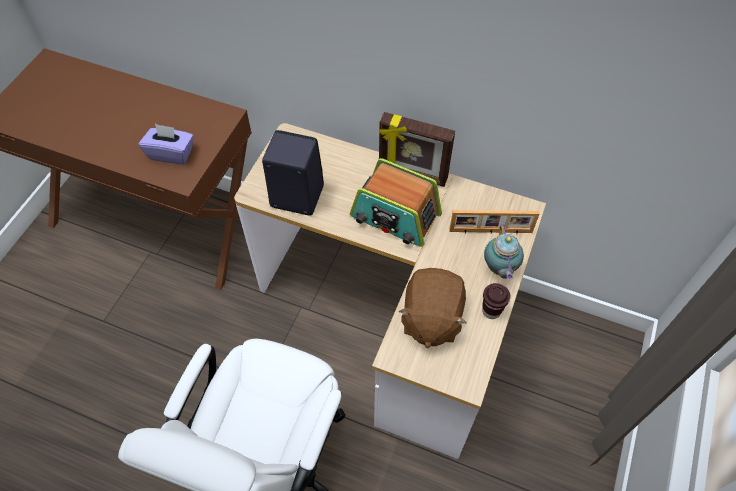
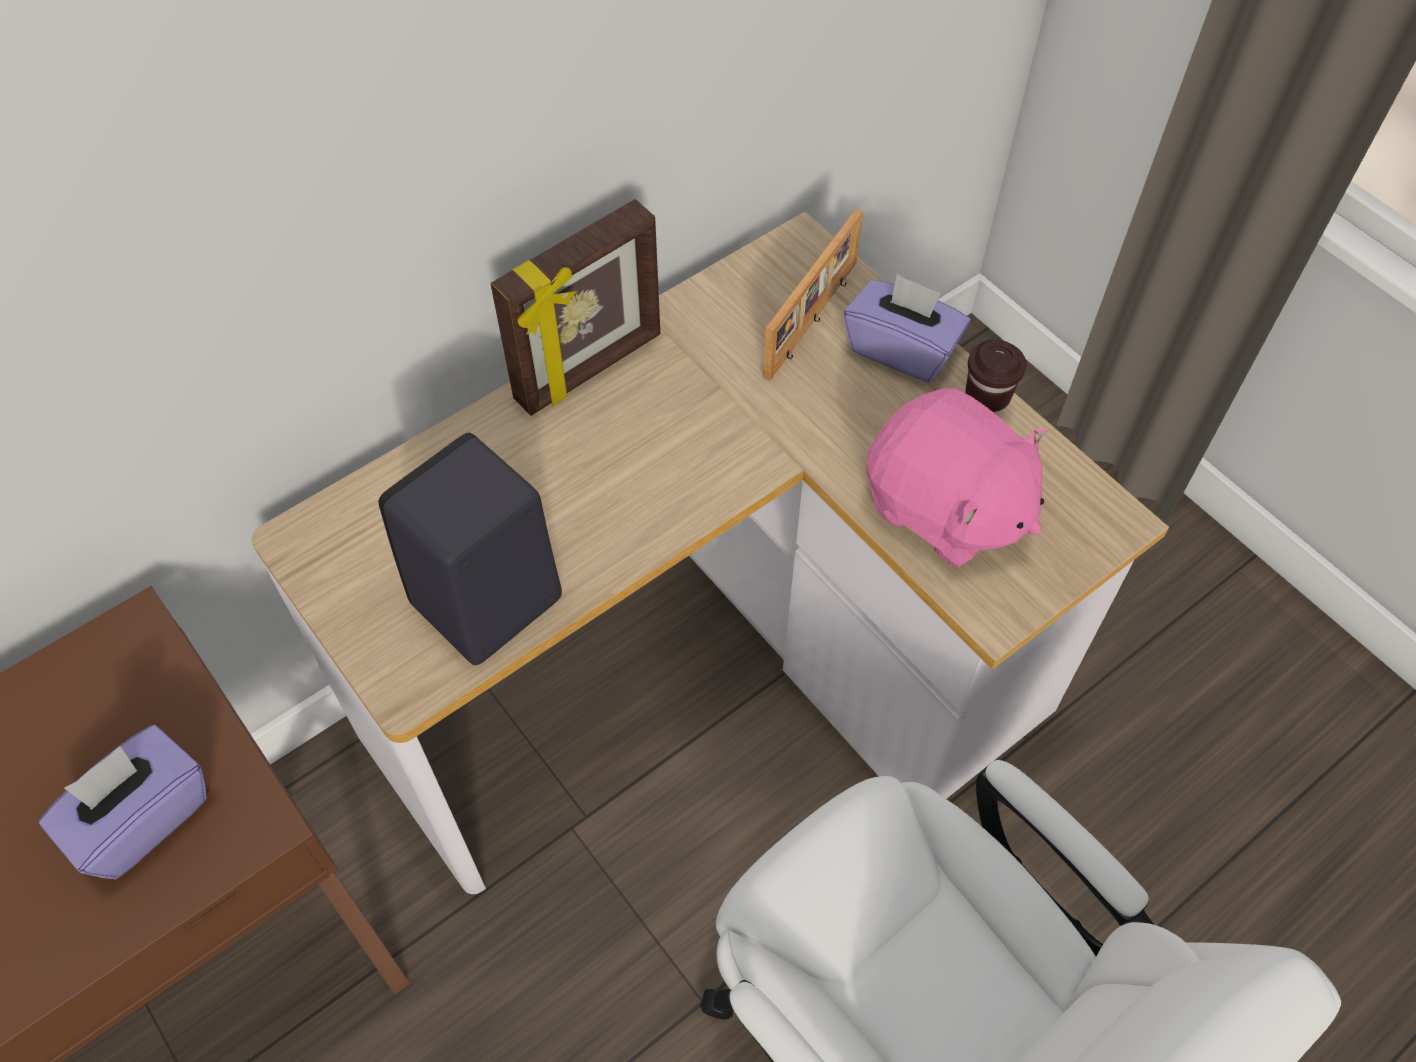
camera: 60 degrees left, 0 degrees up
radio [350,158,442,247] -> none
brown plush toy [399,268,466,348] -> pink plush toy [866,389,1047,567]
teapot [484,224,524,280] -> purple tissue box [844,273,971,383]

